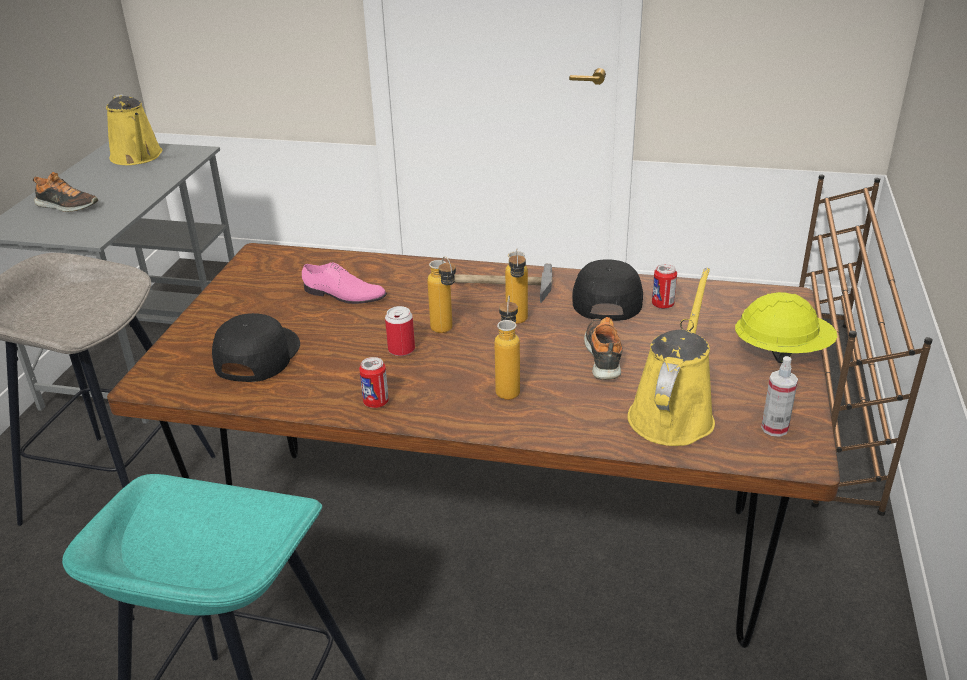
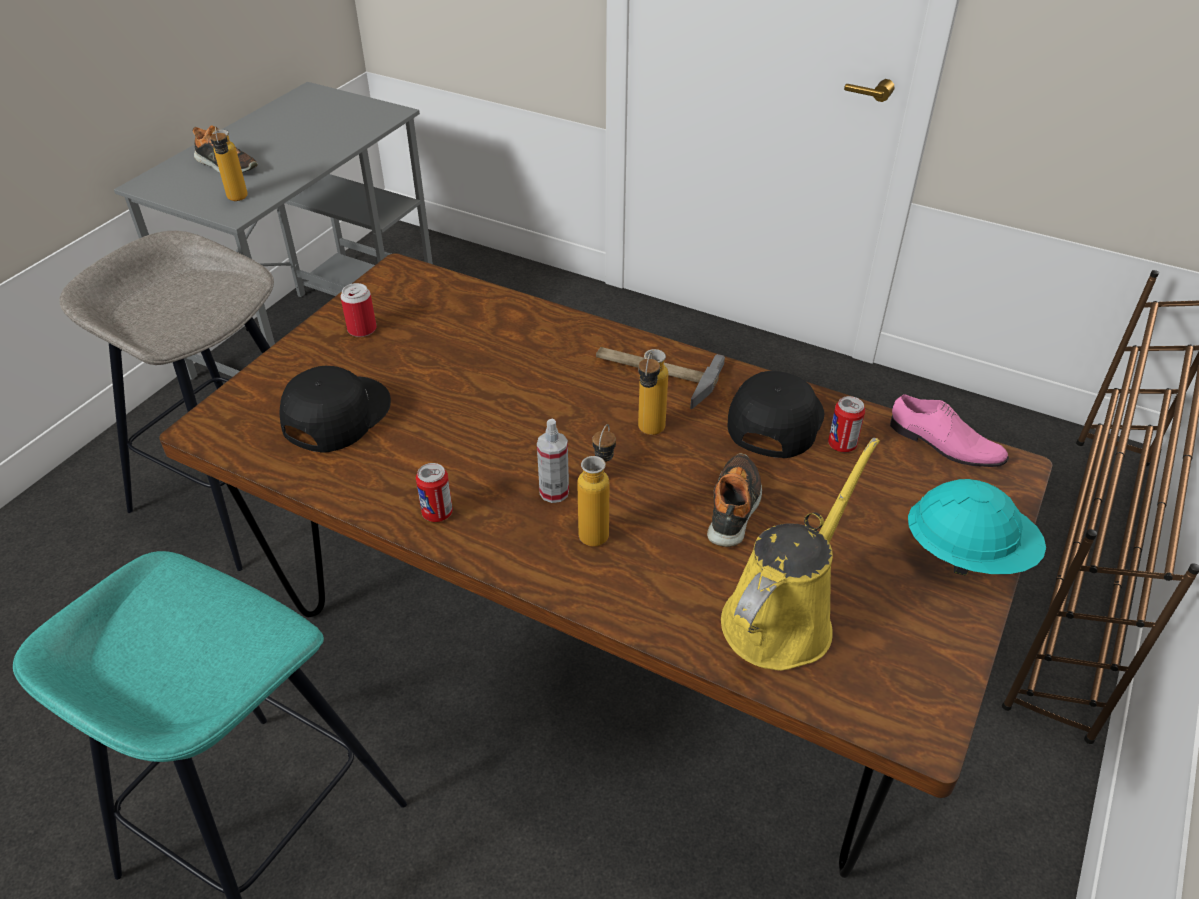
camera: 15 degrees right, 10 degrees up
yellow watering can [106,94,163,165] -> none
pink shoe [302,262,387,304] -> pink shoe moved to [890,394,1009,467]
can [385,306,415,356] -> can moved to [340,283,377,337]
bottle [427,256,456,333] -> bottle moved to [210,126,248,201]
yellow hard hat [735,292,838,363] -> turquoise hard hat [908,479,1046,575]
spray bottle [761,356,798,437] -> spray bottle moved to [537,419,569,503]

